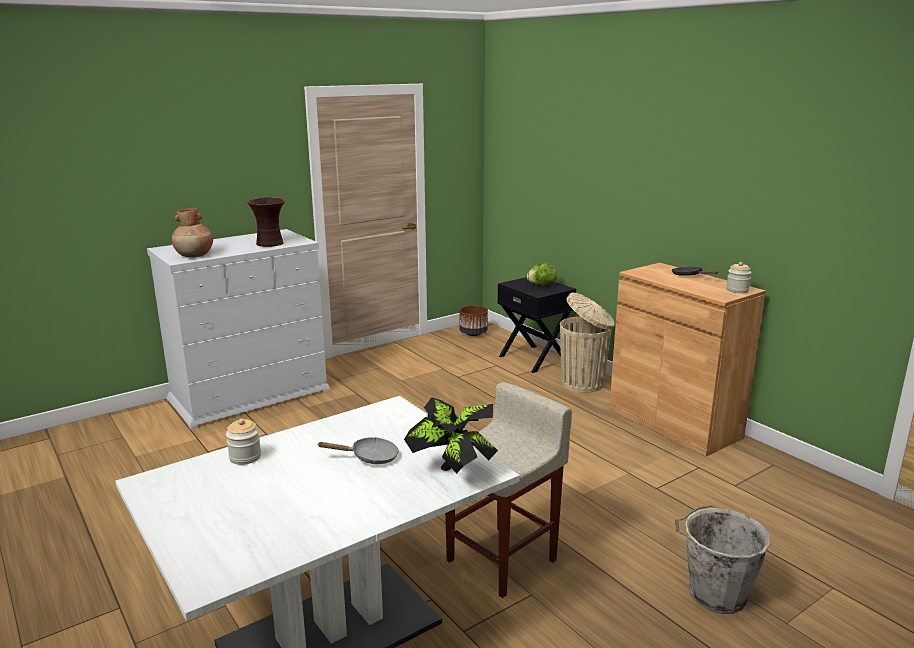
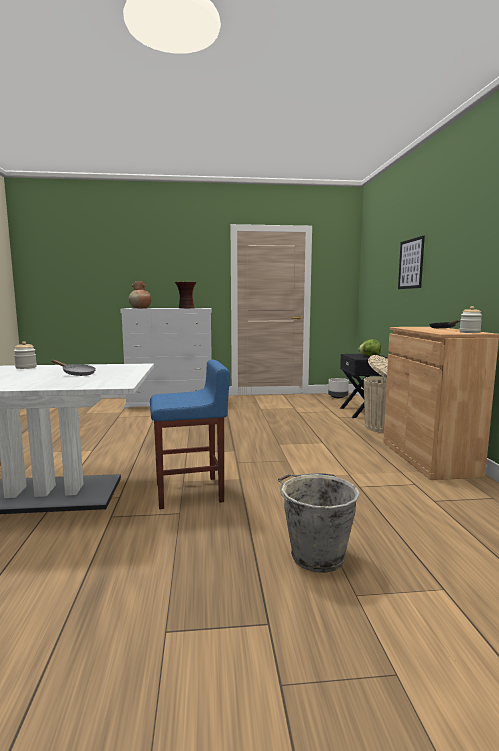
camera: 30 degrees right, 10 degrees down
potted plant [404,397,498,474] -> none
beige stool [445,382,572,598] -> blue stool [150,360,230,509]
brown planter [460,305,488,336] -> grey planter [328,378,349,398]
none -> picture [398,236,425,289]

